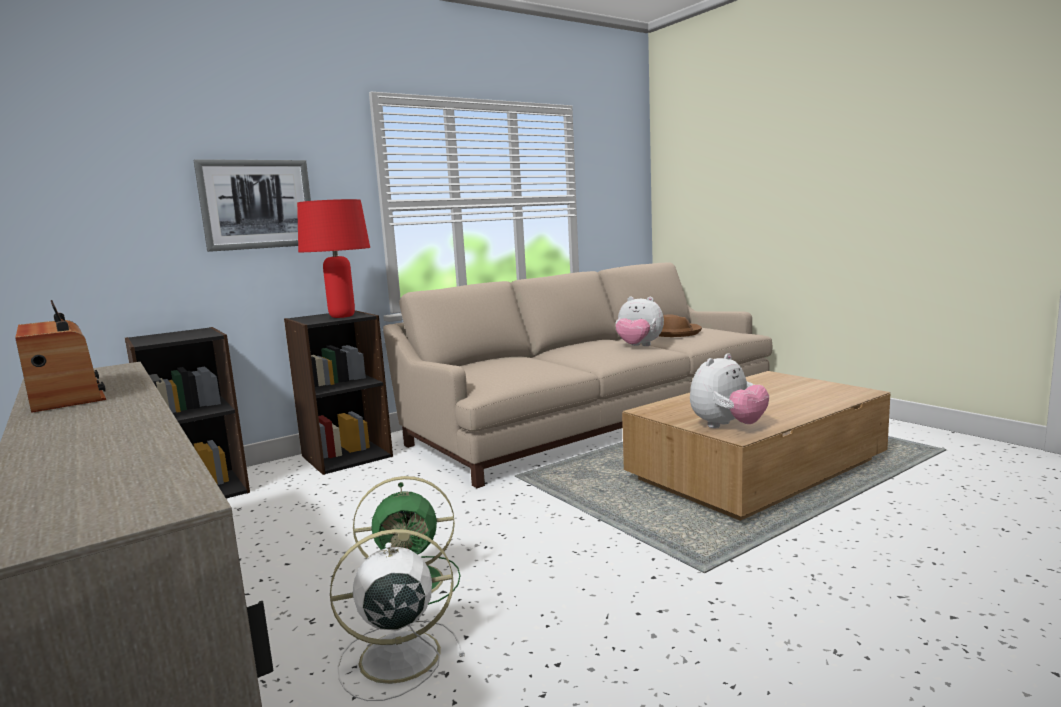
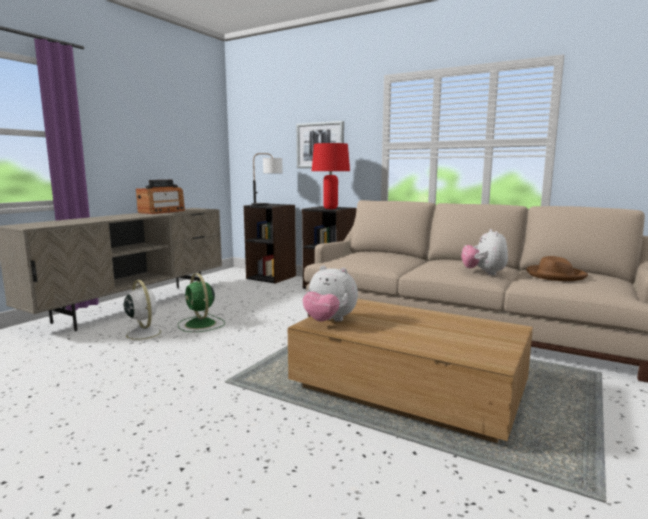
camera: 65 degrees right, 0 degrees up
none -> table lamp [251,153,283,206]

